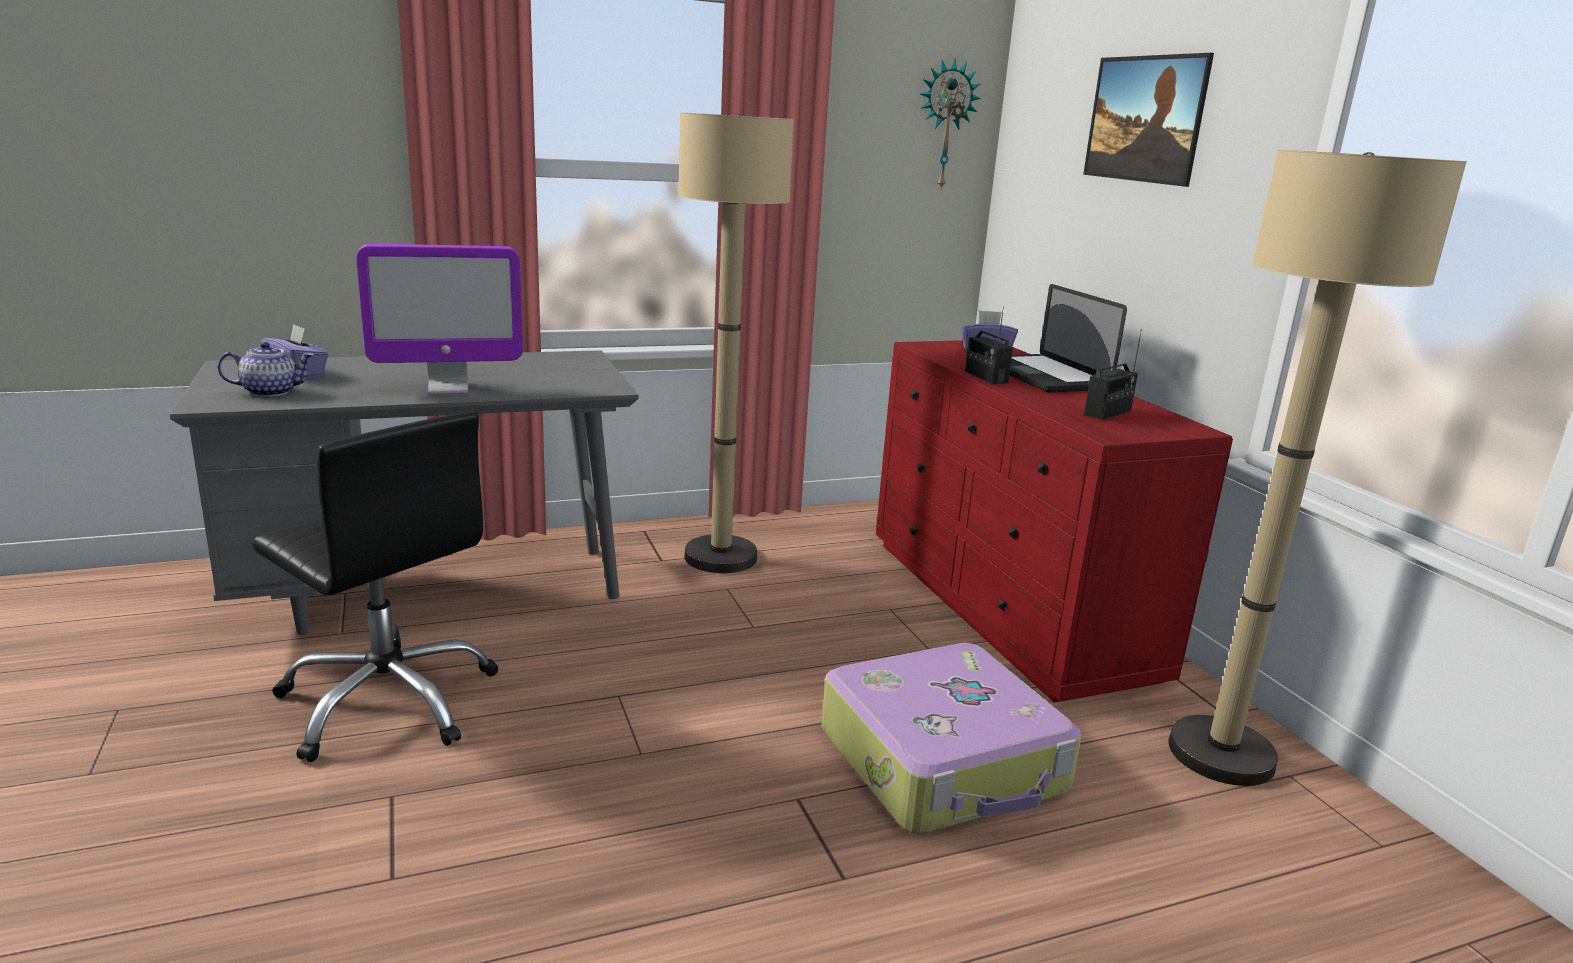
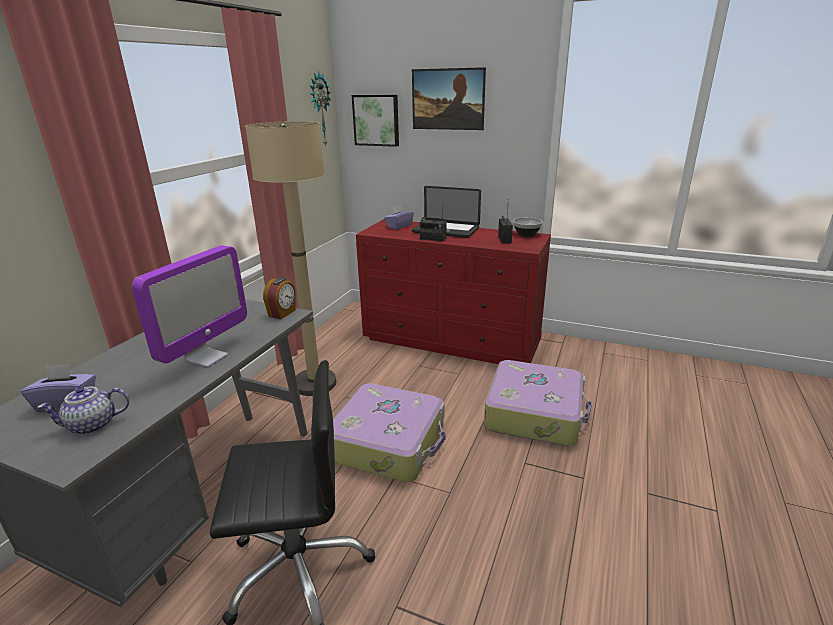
camera: 45 degrees left, 5 degrees up
teapot [218,342,314,397] -> teapot turned 135 degrees counterclockwise [37,386,129,435]
beige floor lamp [1168,150,1467,786] -> none
none -> alarm clock [263,278,296,319]
none -> suitcase [333,383,446,482]
none -> picture [352,95,399,147]
none -> bowl [513,217,543,237]

